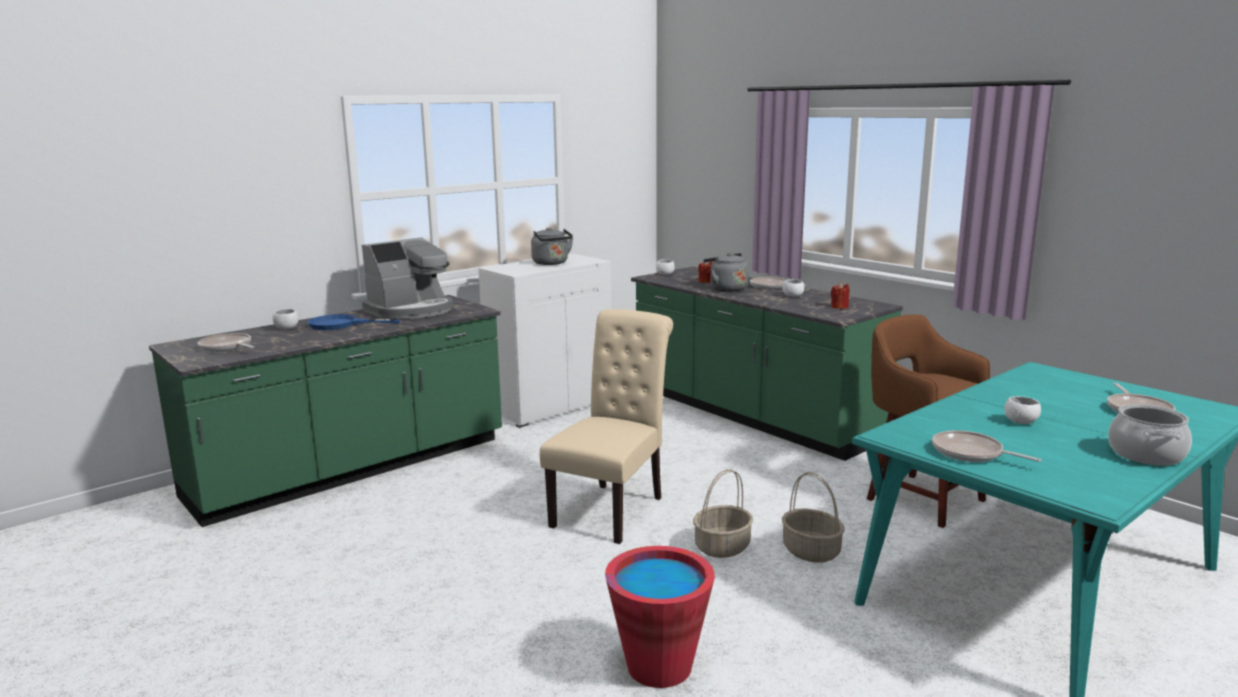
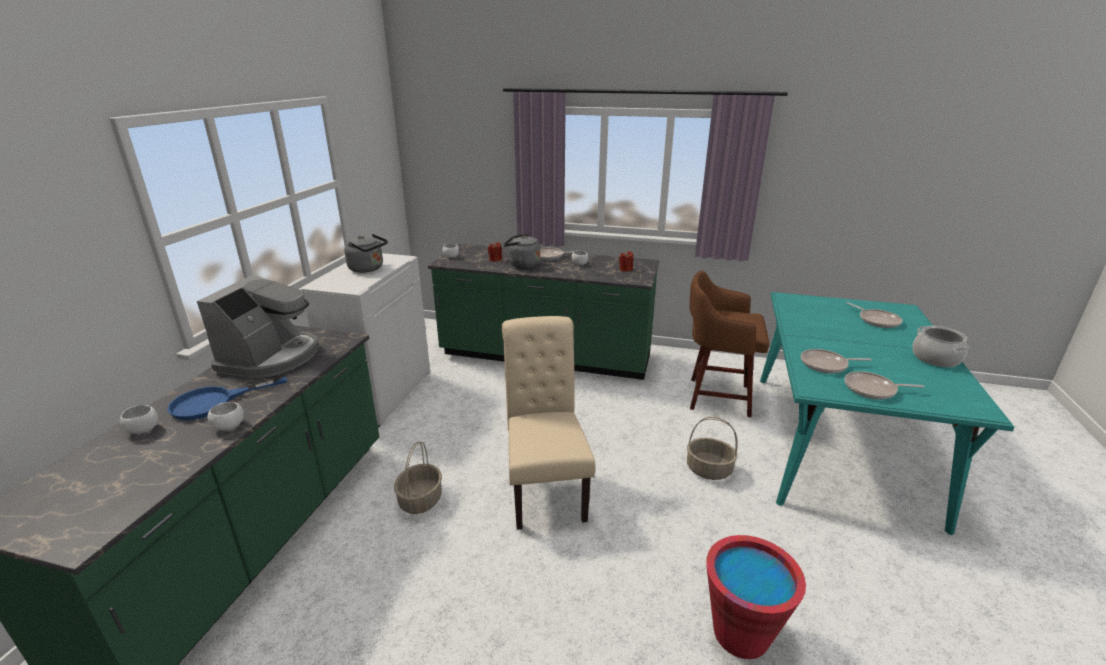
camera: 35 degrees left, 10 degrees up
frying pan [198,333,255,352] -> frying pan moved to [801,349,872,374]
basket [693,469,753,558] -> basket moved to [394,441,442,514]
white bowl [1004,396,1041,424] -> white bowl moved to [207,402,244,430]

